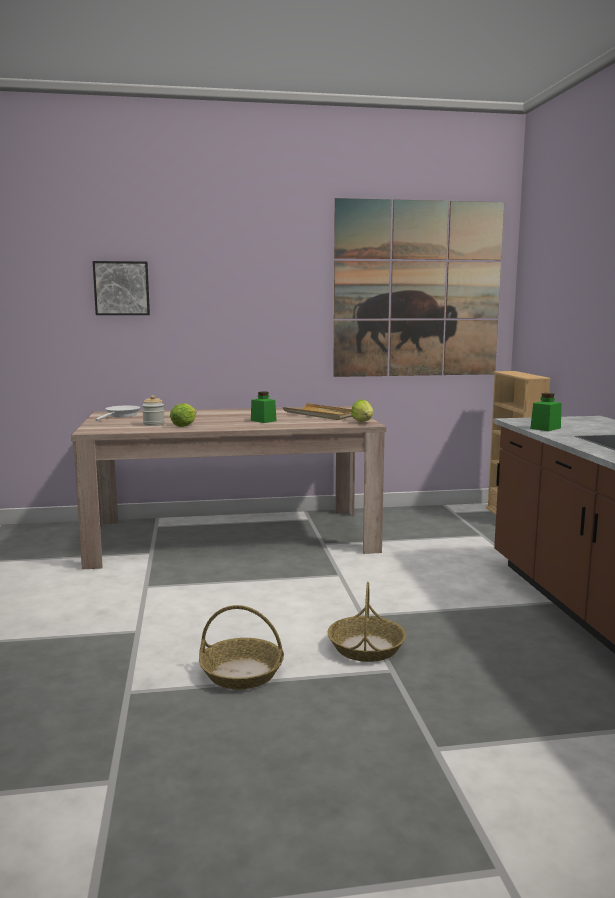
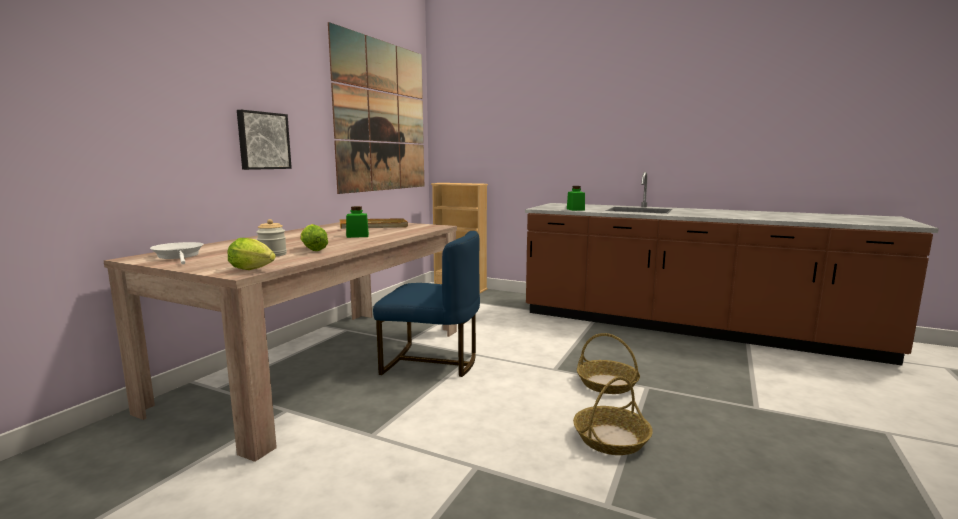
camera: 55 degrees left, 0 degrees up
picture [93,261,150,315] -> picture moved to [237,110,292,170]
lettuce [351,399,374,422] -> lettuce moved to [227,238,276,270]
none -> blue chair [373,231,480,377]

